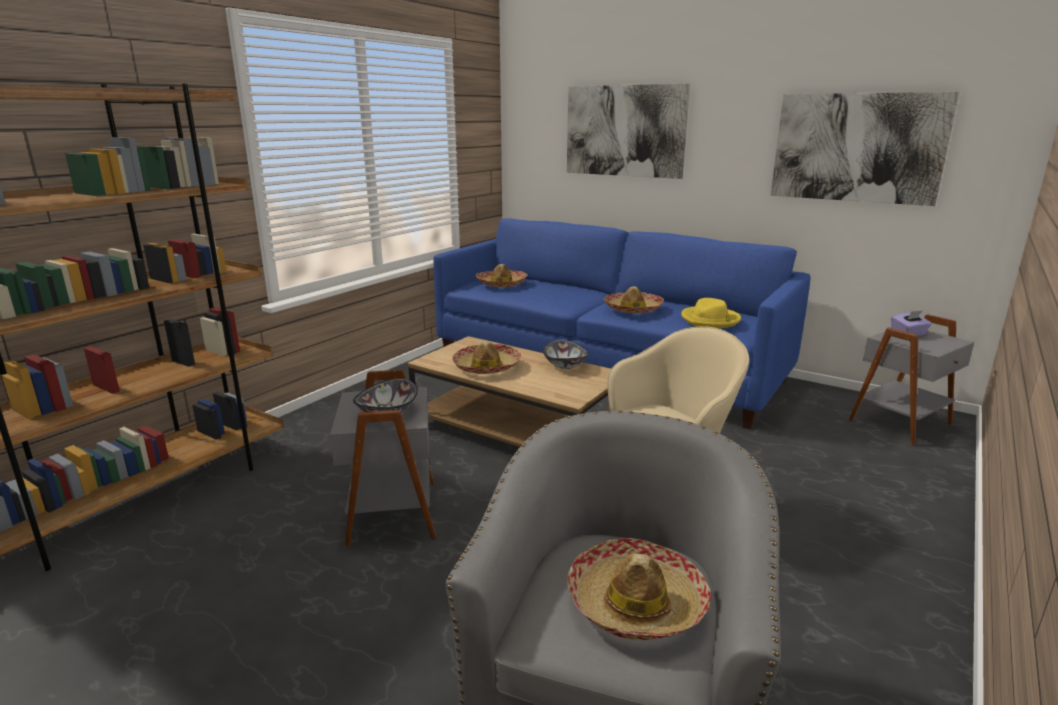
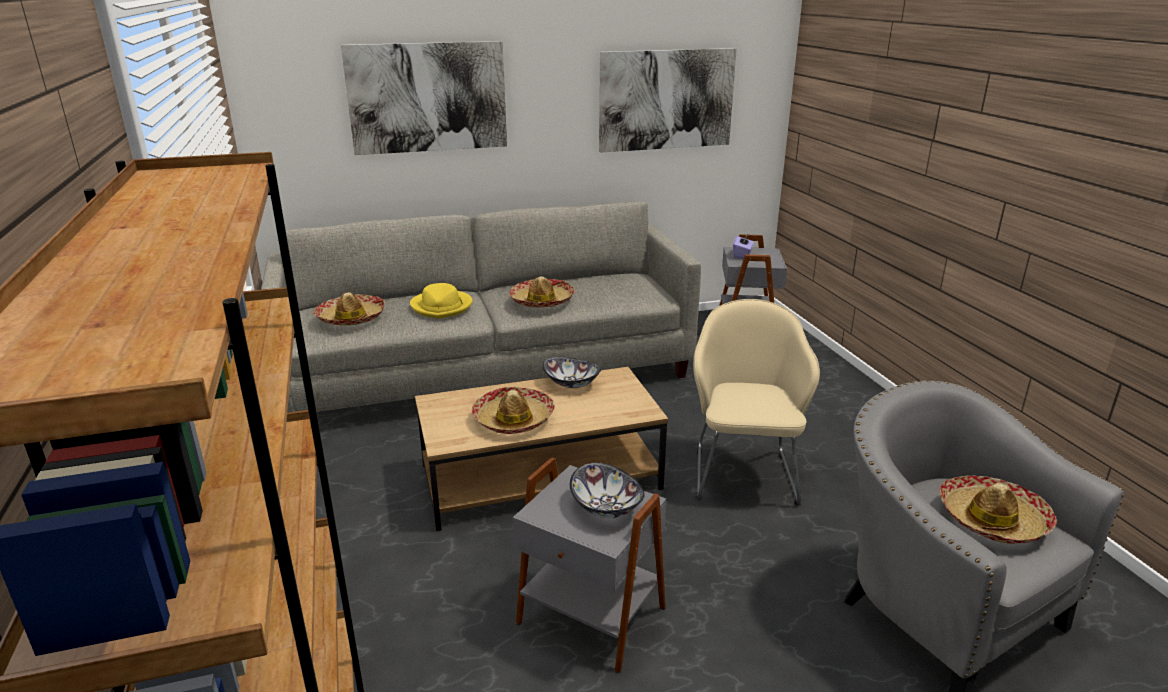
camera: 50 degrees left, 5 degrees up
blue sofa [434,218,810,429] -> grey sofa [261,201,701,413]
yellow hat [681,298,741,328] -> yellow hat moved to [410,283,473,318]

